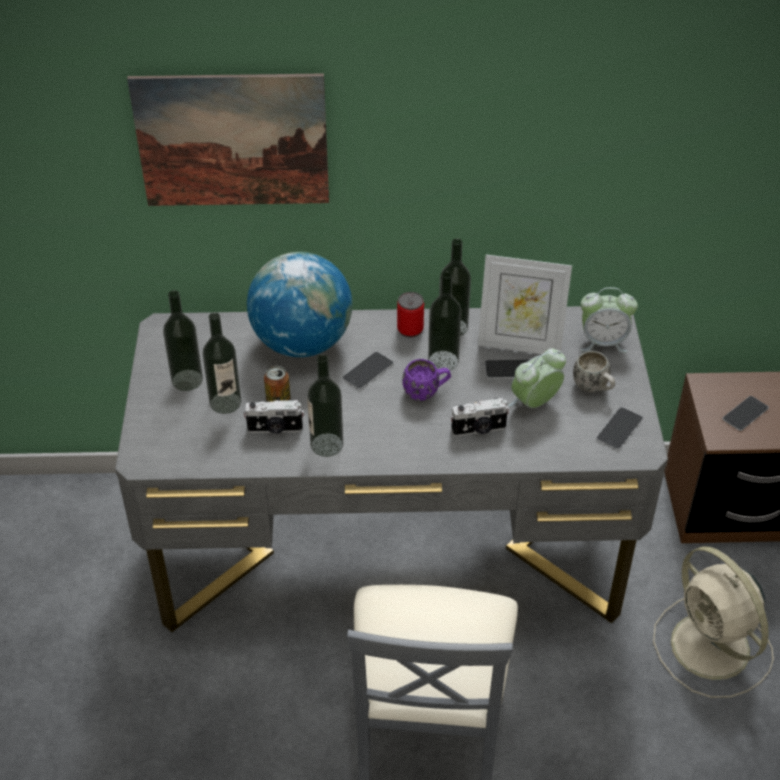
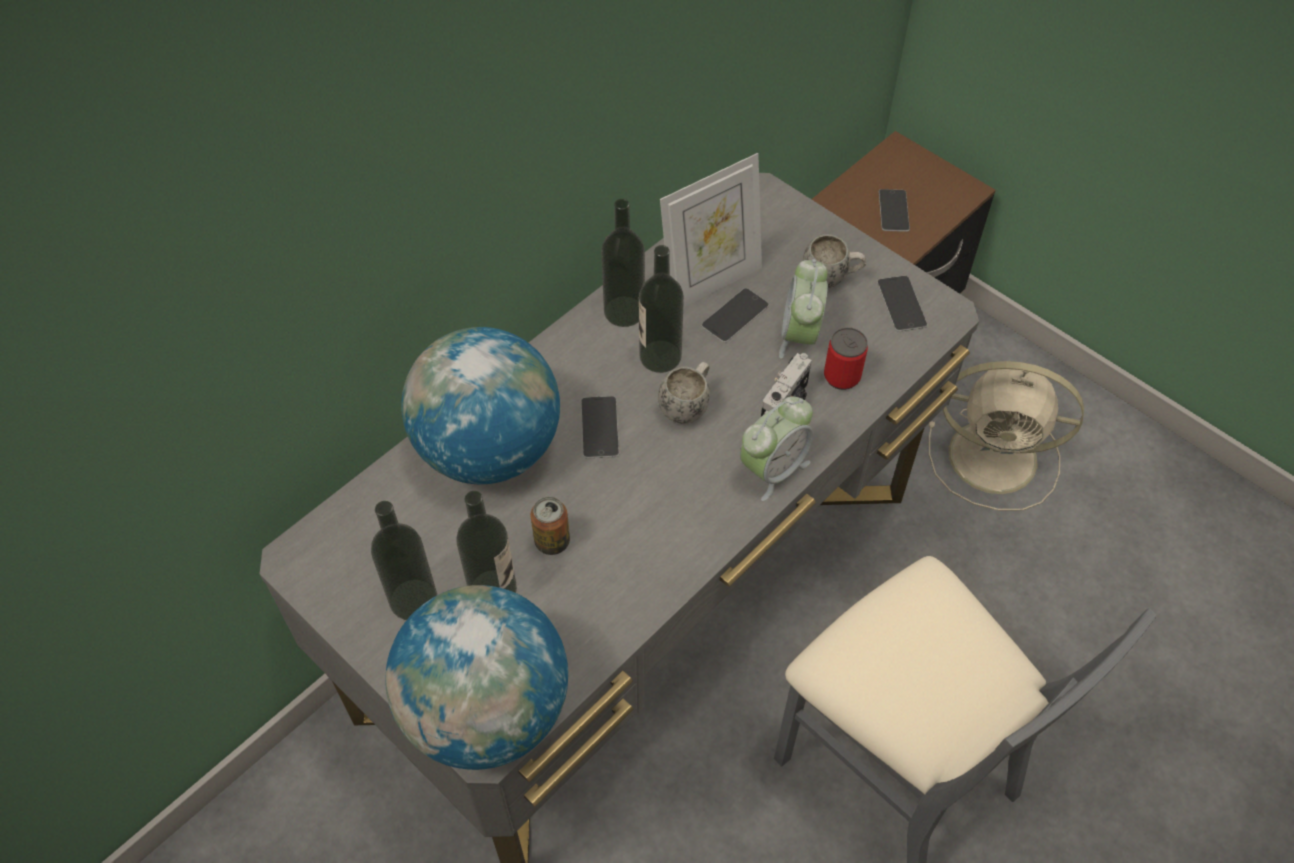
camera: 45 degrees left, 10 degrees up
picture [127,73,329,206] -> none
camera [244,400,304,434] -> none
bottle [307,354,343,457] -> none
can [397,292,424,337] -> can moved to [824,328,868,390]
purple mug [402,359,451,401] -> white mug [658,362,710,424]
alarm clock [581,287,638,353] -> alarm clock moved to [740,396,814,501]
none -> globe [385,585,568,770]

